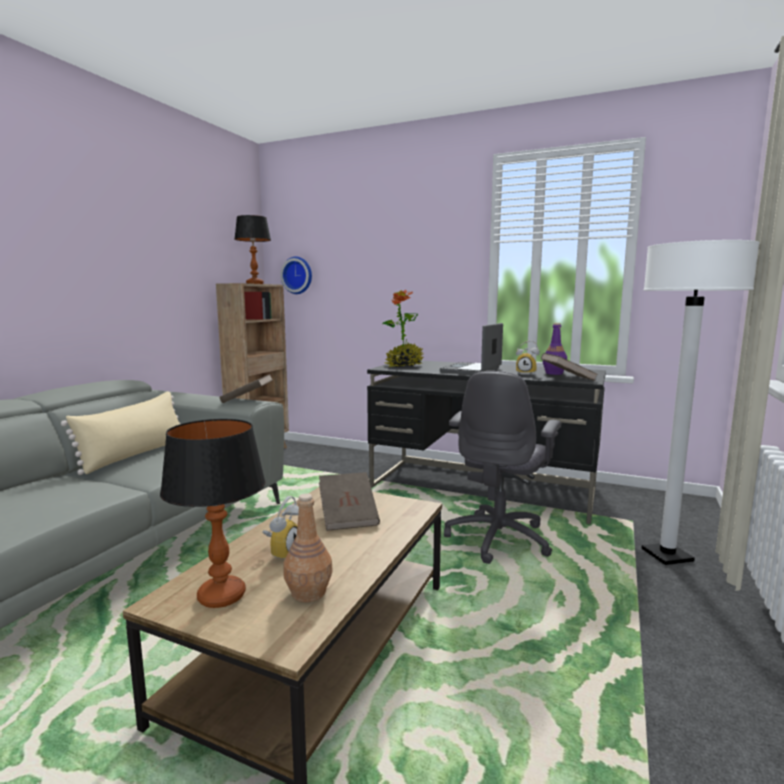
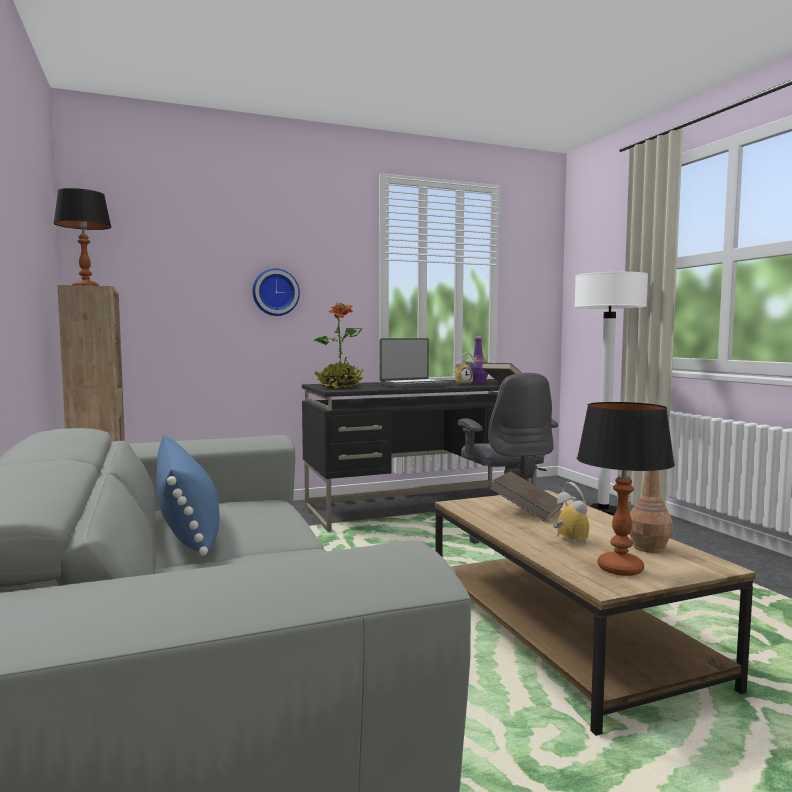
camera: 45 degrees left, 5 degrees down
beige pillow [61,391,180,475] -> blue pillow [156,435,219,556]
brown book [220,374,272,403] -> none
wall clock [280,256,312,294] -> wall clock moved to [253,268,300,316]
laptop [440,323,503,375] -> laptop turned 105 degrees counterclockwise [380,338,452,388]

